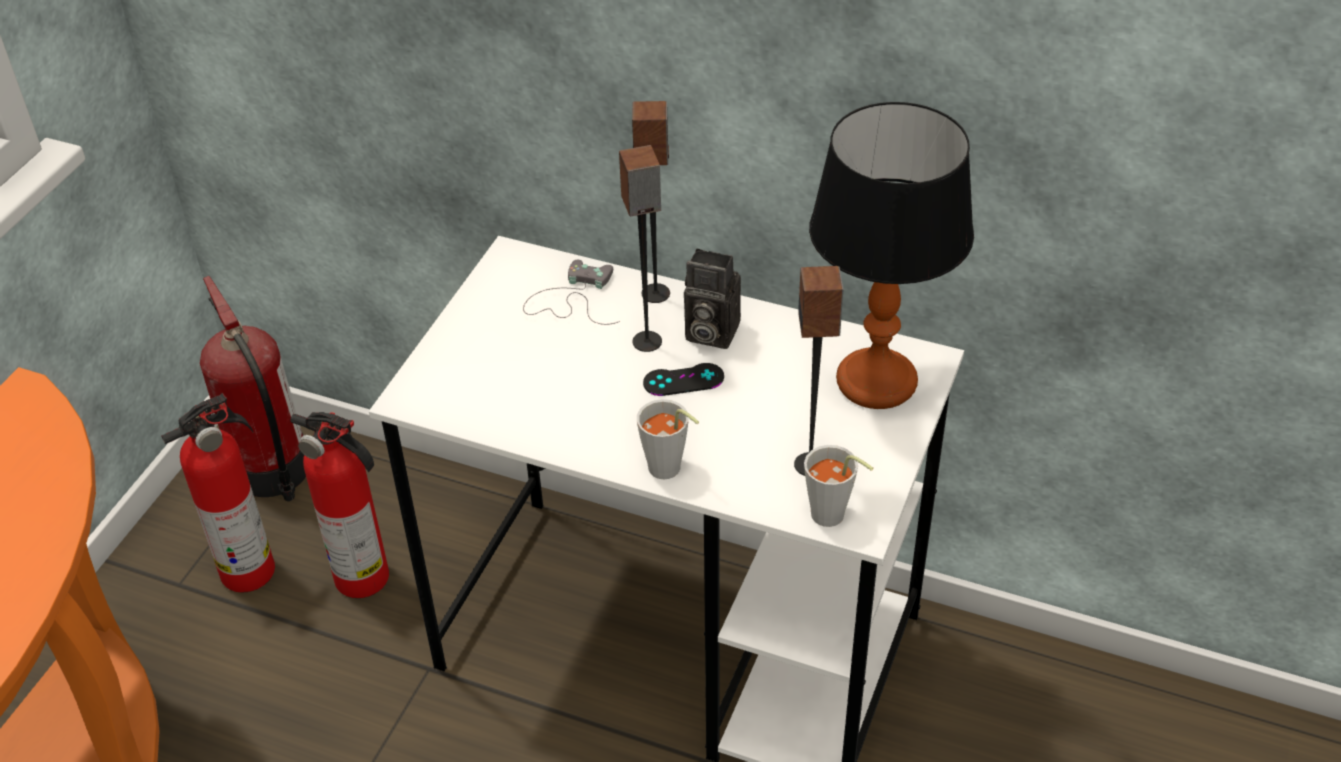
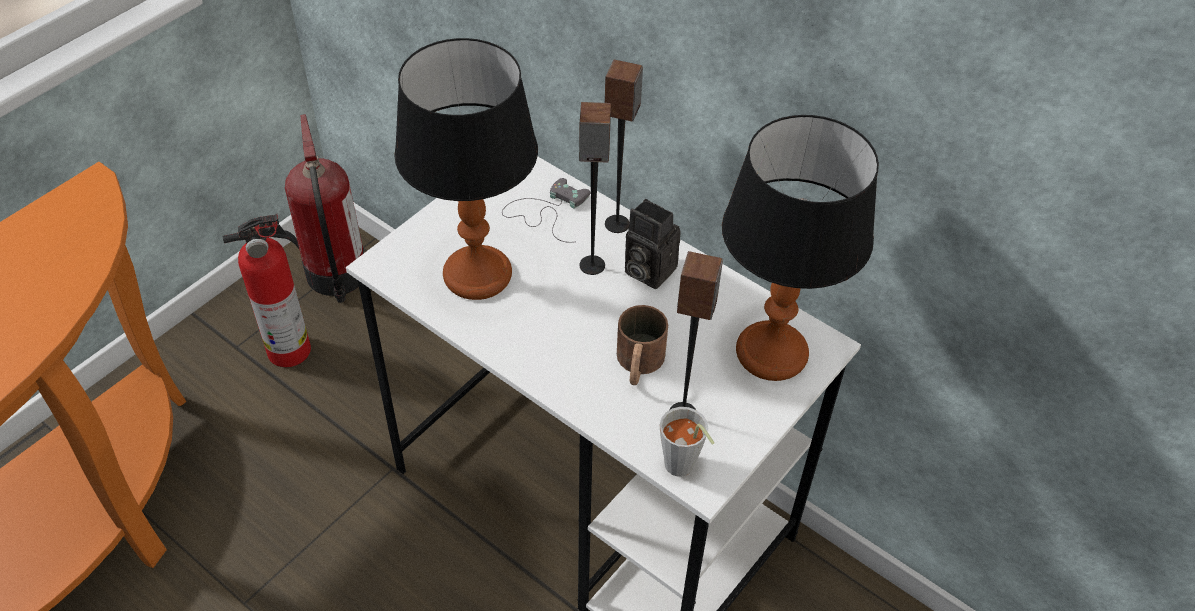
camera: 15 degrees right, 5 degrees up
fire extinguisher [290,412,389,598] -> none
grey cup [637,399,699,479] -> none
black game controller [643,363,724,396] -> none
none -> table lamp [394,38,538,300]
none -> brown mug [617,305,668,385]

